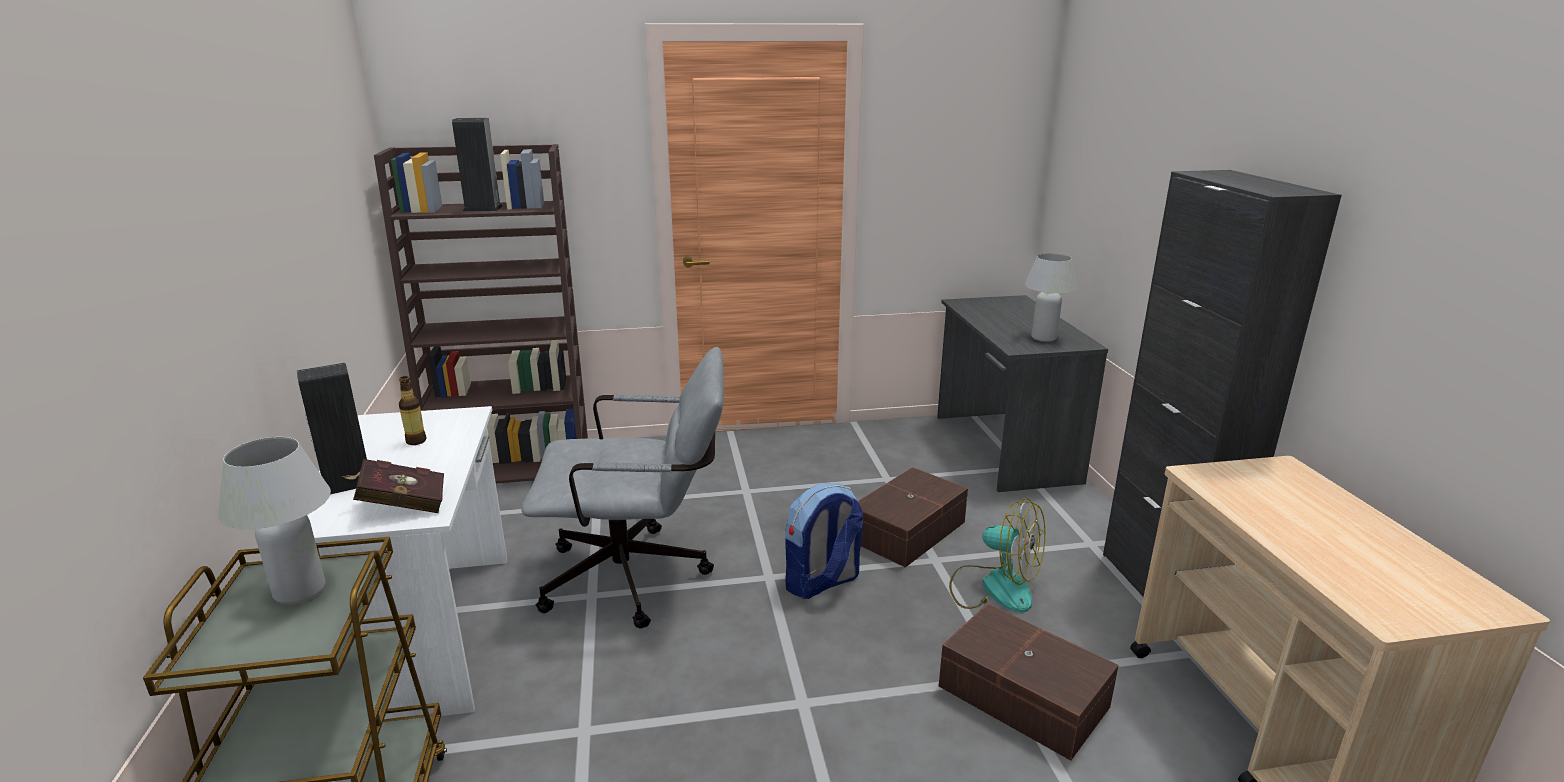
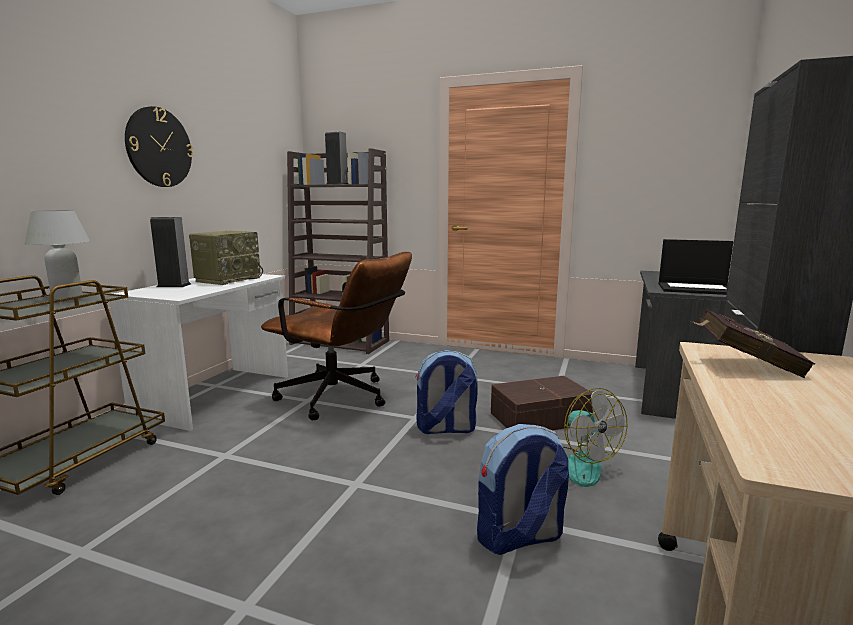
camera: 30 degrees right, 10 degrees down
red book [342,459,444,513] -> red book moved to [690,310,815,378]
bottle [399,376,426,445] -> radio [189,231,263,285]
grey office chair [521,347,724,629] -> brown office chair [261,252,412,420]
brown storage box [939,603,1119,761] -> backpack [477,424,569,555]
white table lamp [1025,253,1077,342] -> laptop [658,239,733,295]
none -> wall clock [125,106,193,187]

